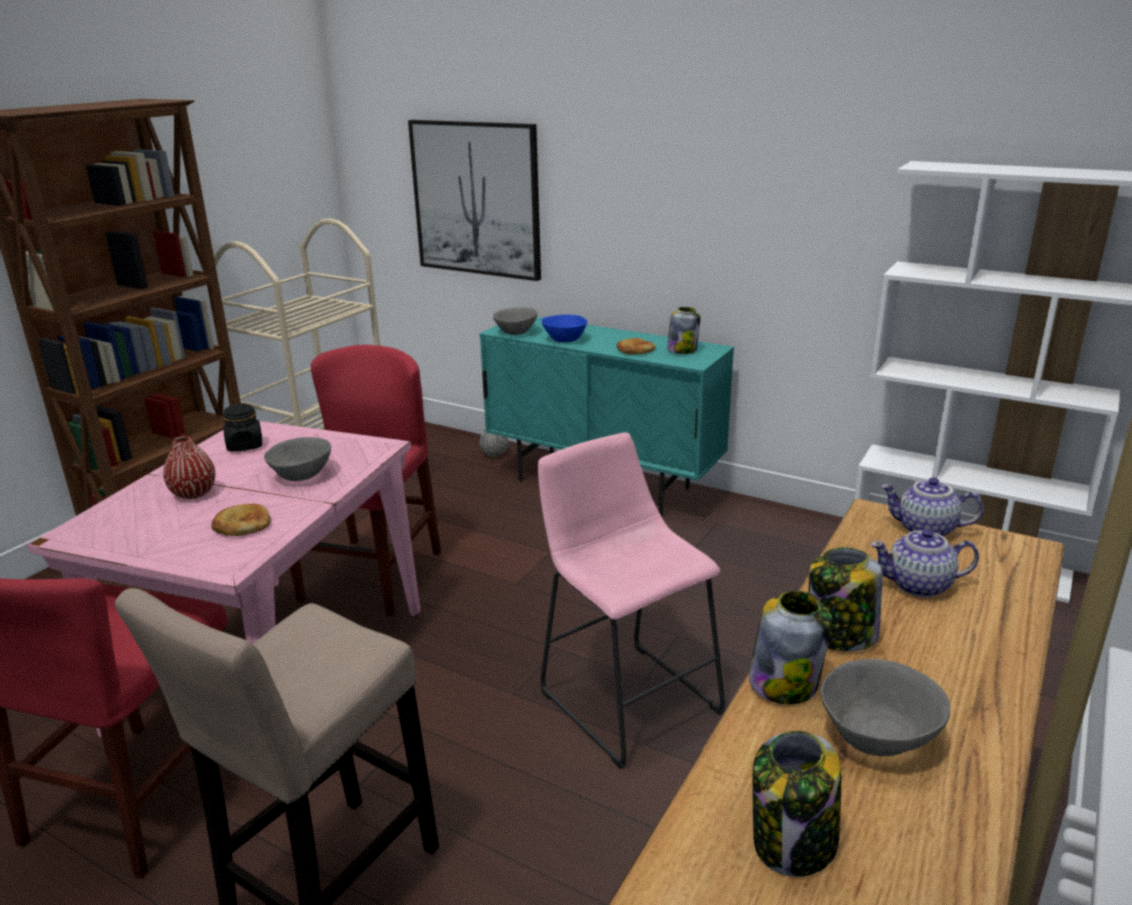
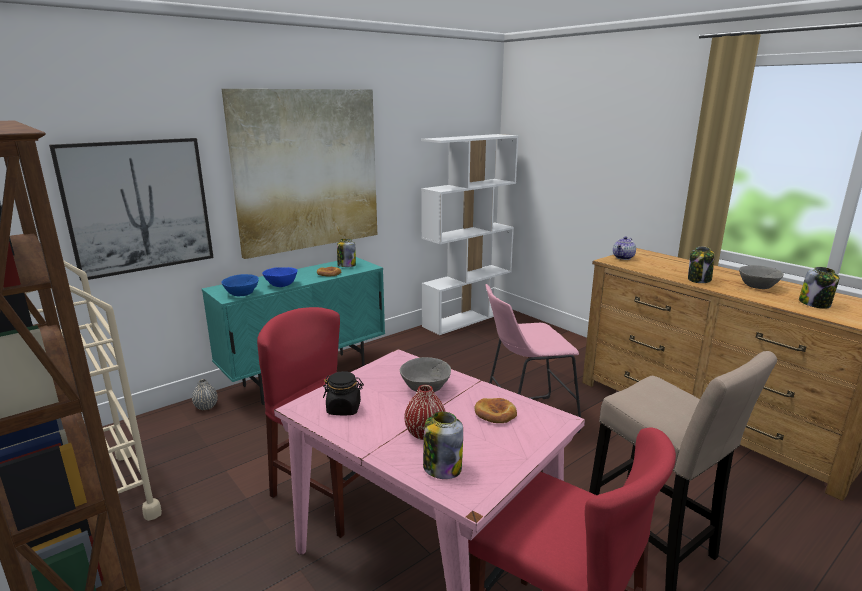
camera: 70 degrees left, 5 degrees down
grey bowl [493,308,538,335] -> blue bowl [221,274,259,296]
jar [749,591,832,704] -> jar moved to [423,412,463,479]
teapot [870,529,979,597] -> none
none -> picture [222,89,377,259]

